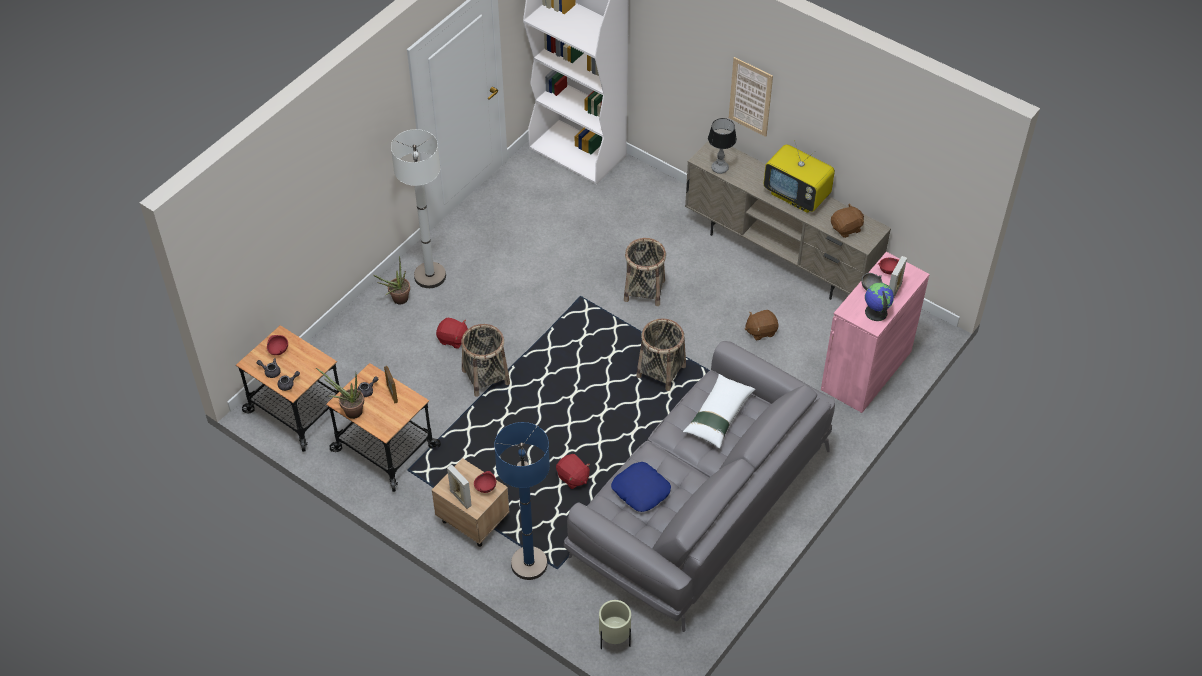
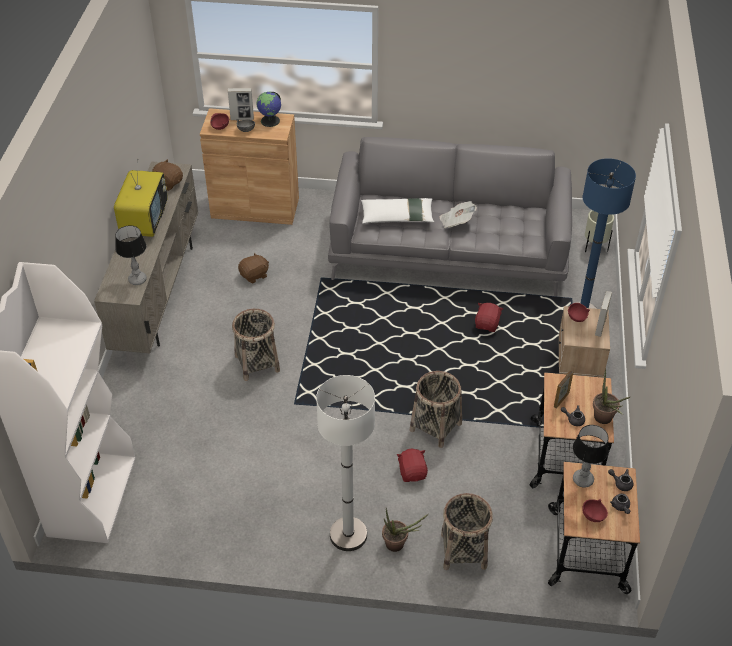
camera: 120 degrees left, 5 degrees down
blue pillow [611,462,671,512] -> none
basket [636,318,686,391] -> basket moved to [441,493,493,570]
picture [729,57,773,137] -> none
brown plush toy [745,310,779,341] -> brown plush toy turned 75 degrees counterclockwise [238,252,269,283]
pink cabinet [821,252,930,413] -> brown cabinet [200,108,299,225]
none -> newspaper [439,201,477,228]
none -> table lamp [573,425,609,488]

